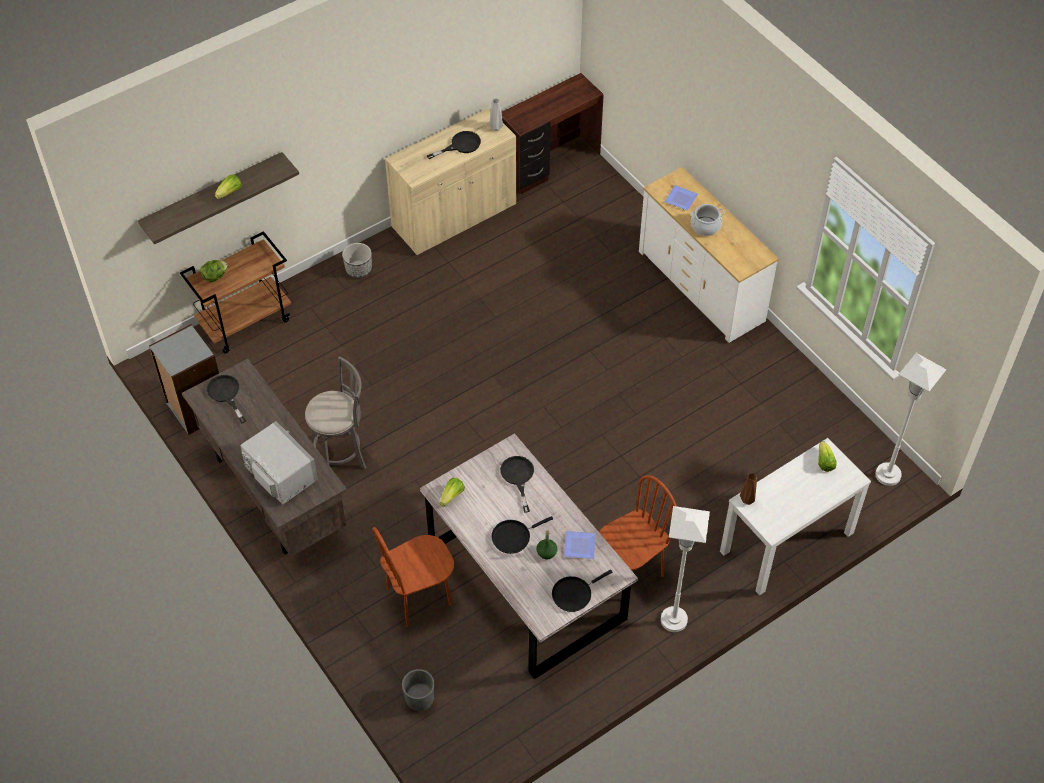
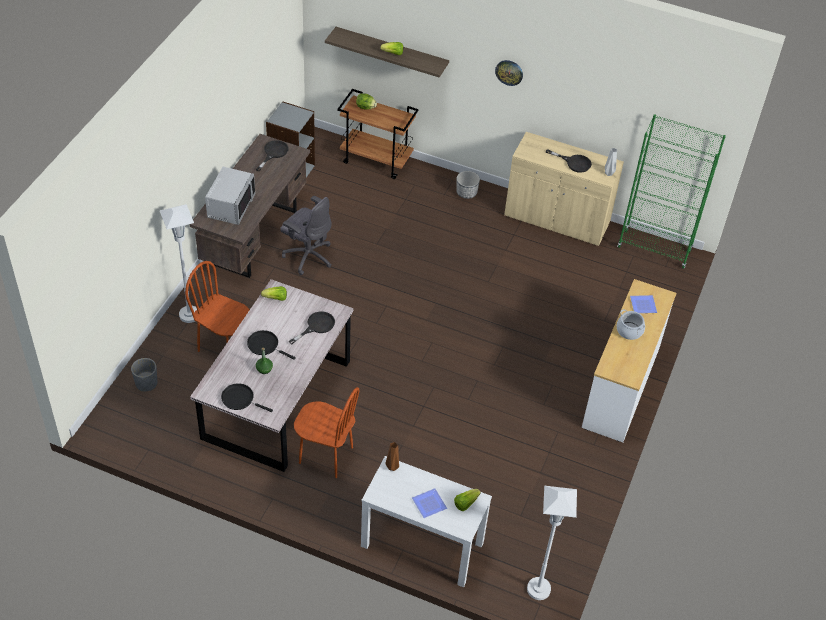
camera: 55 degrees right, 5 degrees down
grey stool [305,357,367,469] -> grey office chair [280,196,332,275]
brown desk [501,73,604,195] -> green bookcase [617,114,726,269]
plate [564,531,596,559] -> plate moved to [412,488,447,518]
white floor lamp [661,506,710,632] -> white floor lamp moved to [160,204,197,323]
none -> wall clock [495,60,523,86]

